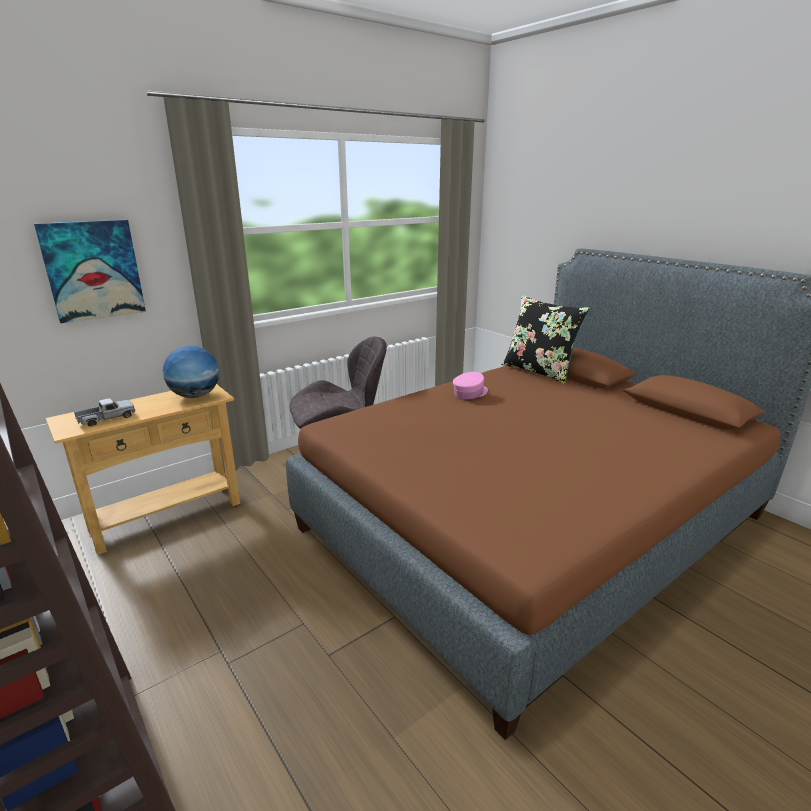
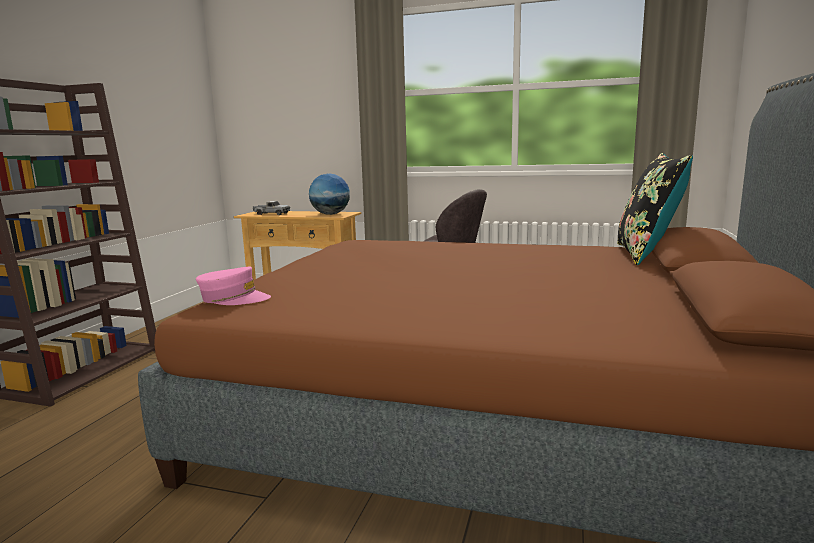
camera: 55 degrees right, 10 degrees down
picture [34,220,146,323] -> none
pink cap [453,372,488,399] -> pink cap moved to [196,266,271,305]

